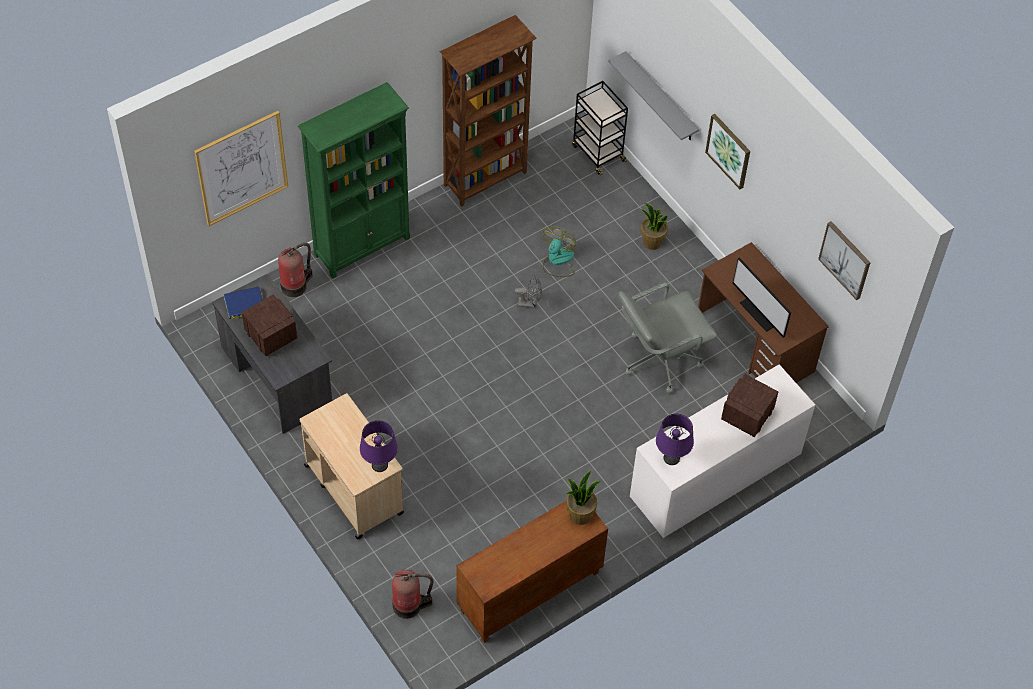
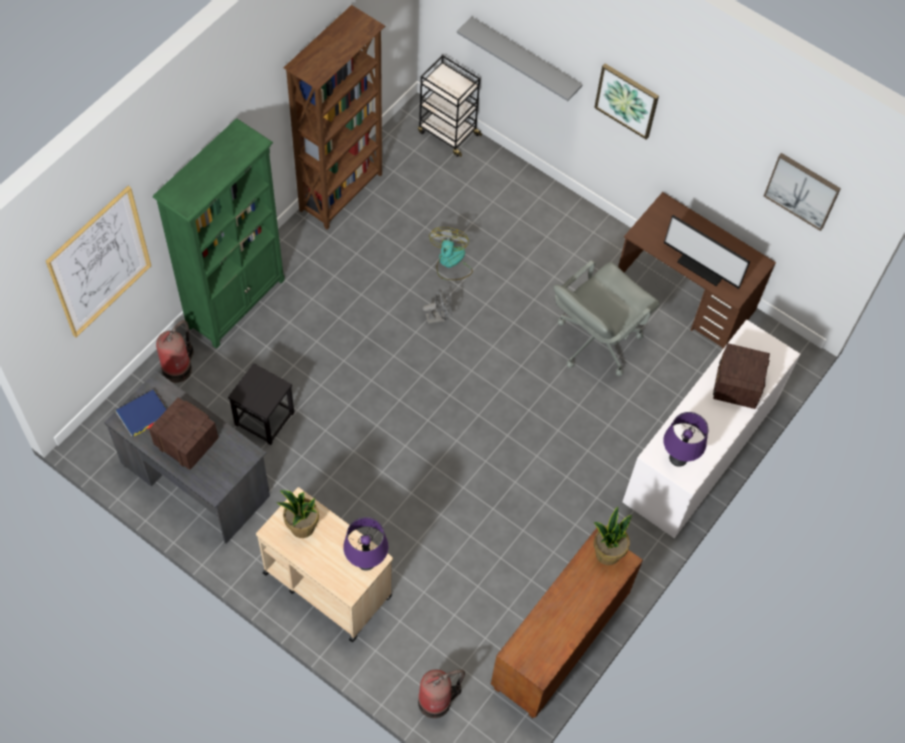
camera: 20 degrees left, 5 degrees up
potted plant [640,203,668,250] -> potted plant moved to [276,490,319,538]
none -> black stool [228,363,294,445]

